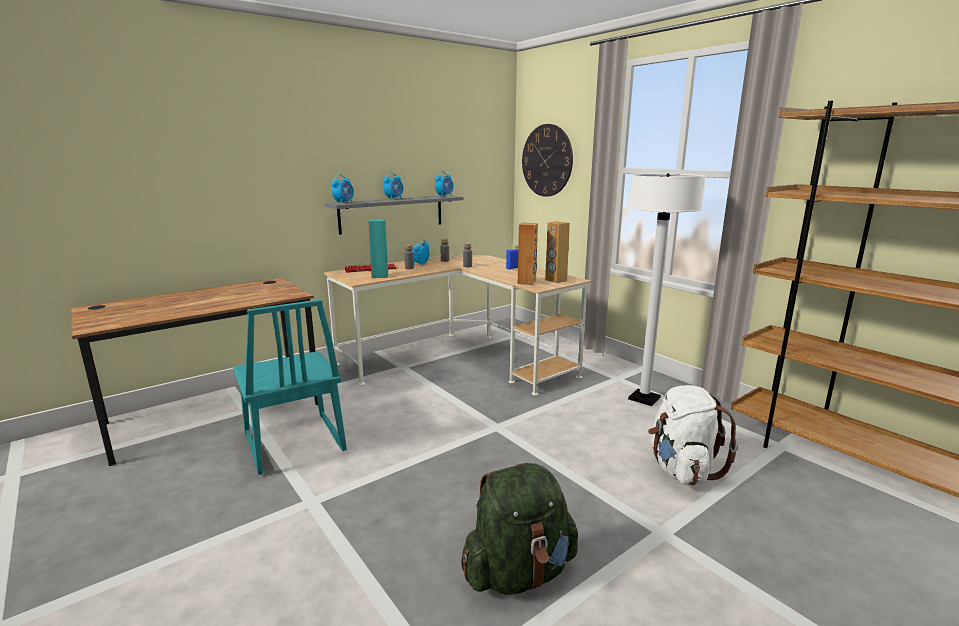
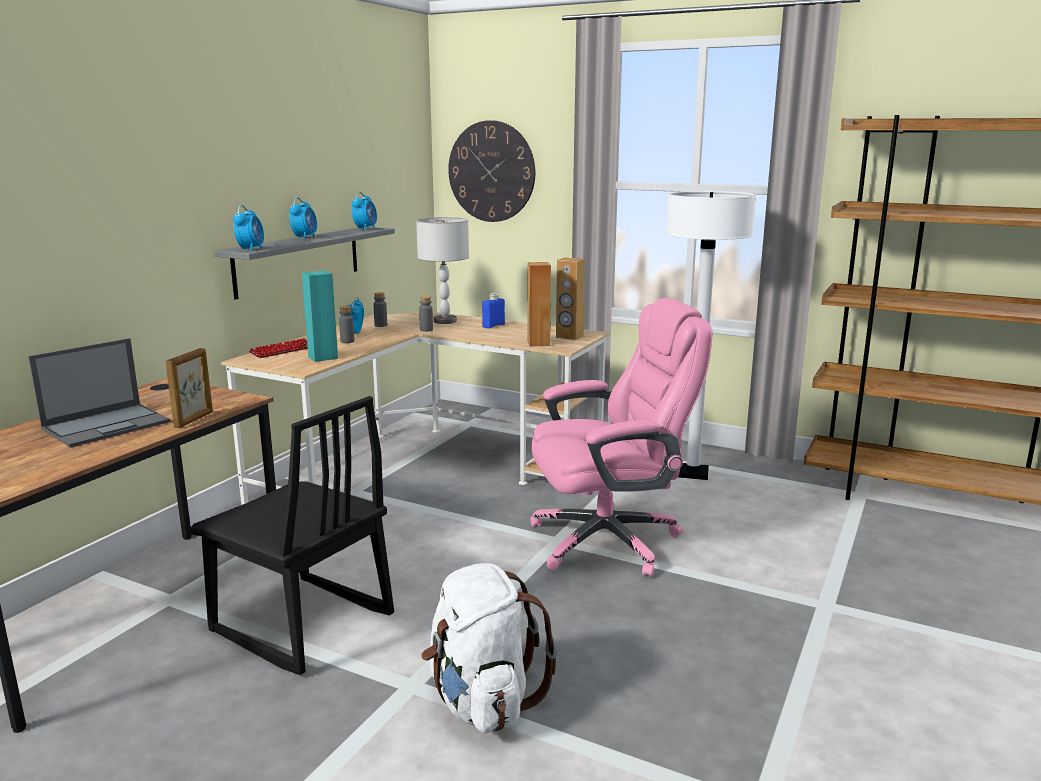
camera: 25 degrees left, 0 degrees up
turquoise chair [233,299,347,475] -> black chair [190,396,394,675]
green backpack [461,463,578,595] -> none
white backpack [648,385,738,485] -> white backpack moved to [421,563,558,734]
none -> laptop [28,338,171,448]
none -> picture frame [166,348,213,428]
none -> grey table lamp [416,217,469,324]
none -> pink office chair [531,298,713,577]

